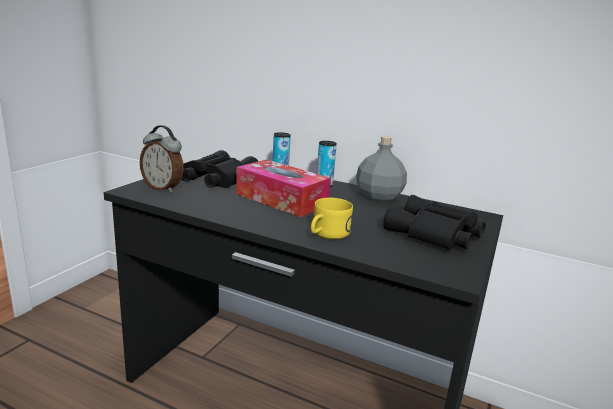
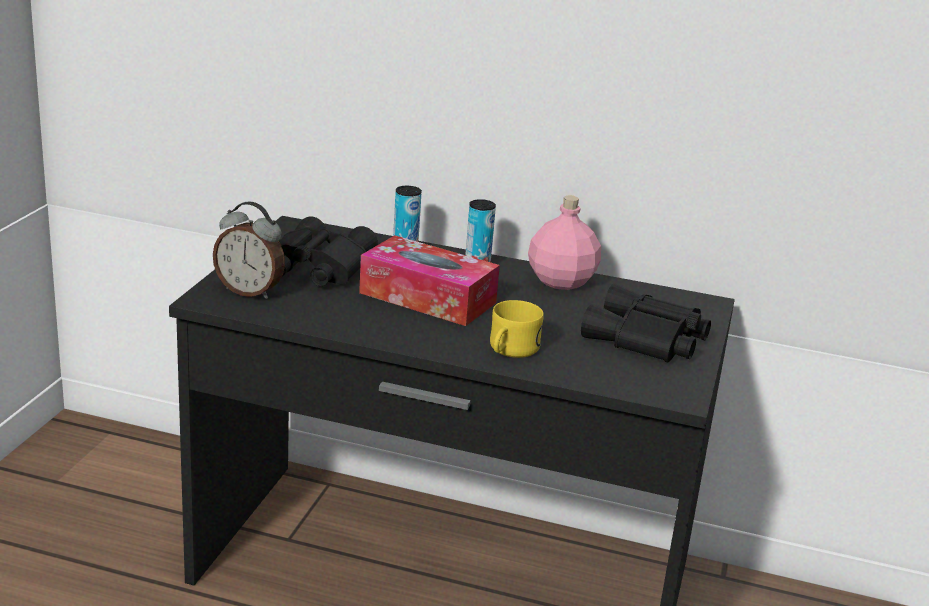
camera: 10 degrees left, 5 degrees up
grey bottle [356,136,407,202] -> pink bottle [528,195,601,290]

